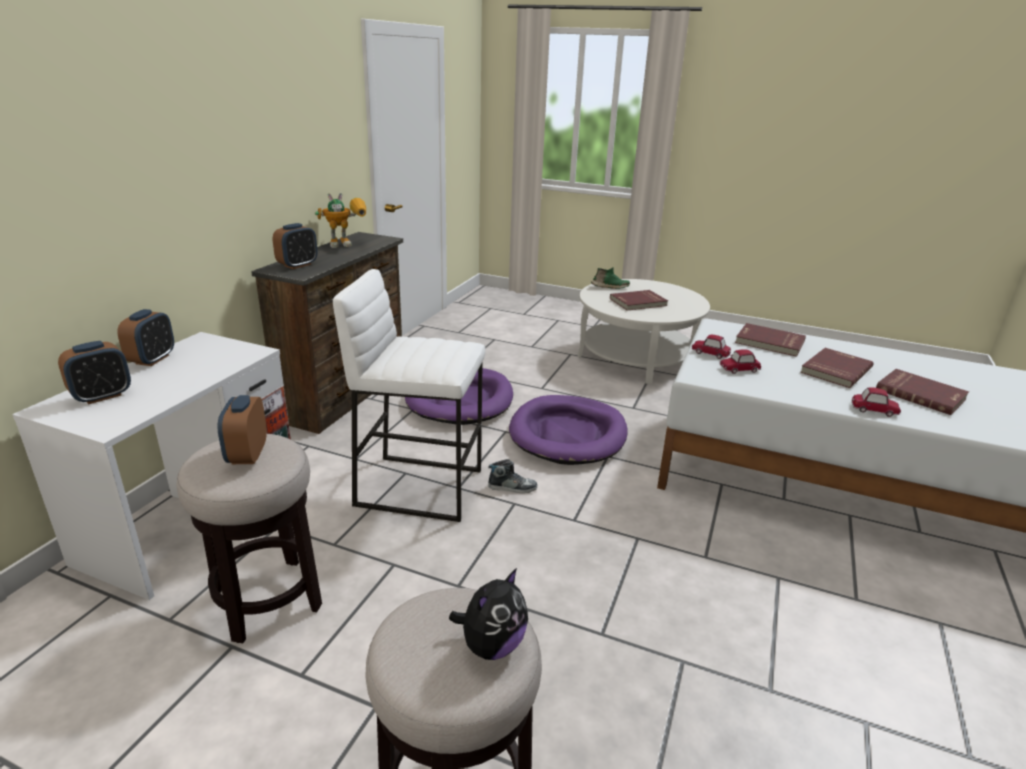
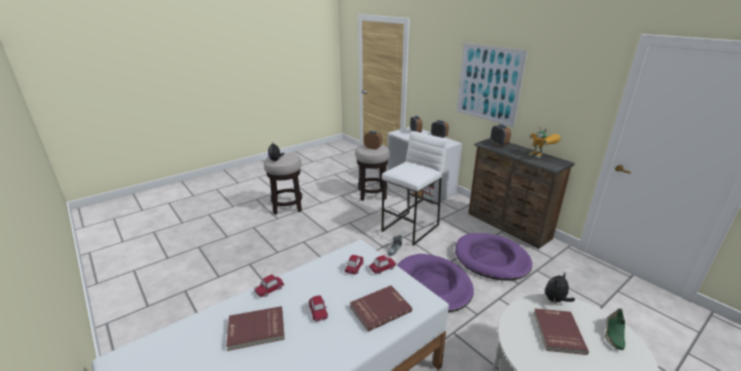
camera: 120 degrees right, 0 degrees up
toy robot [315,193,366,248] -> toy robot turned 45 degrees counterclockwise [529,127,561,159]
red book [800,348,873,388] -> toy car [309,295,328,322]
none -> picture [456,43,528,128]
none -> plush toy [545,272,575,304]

